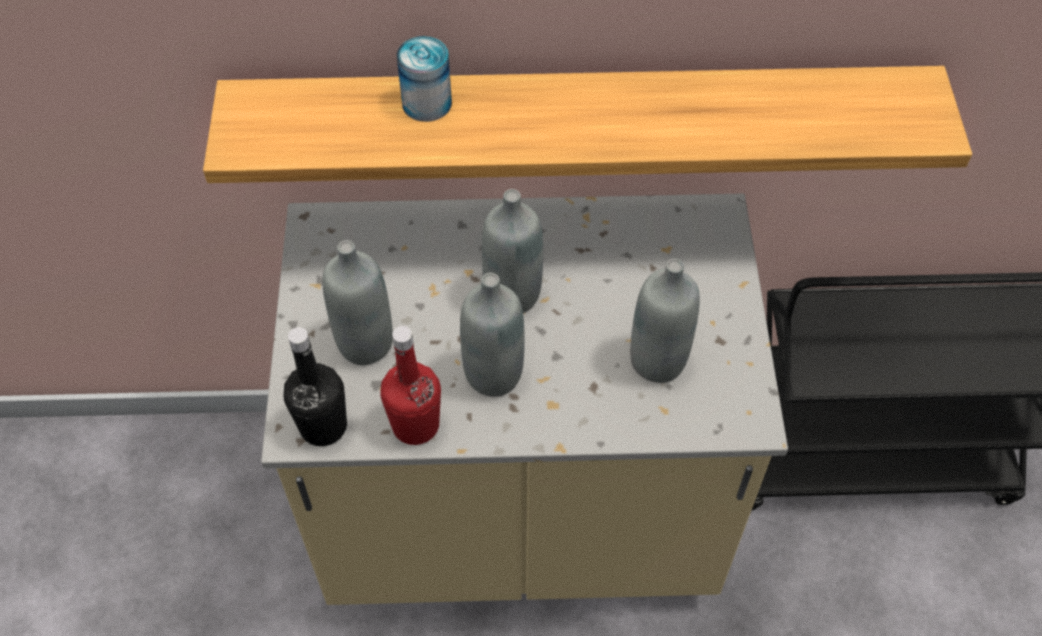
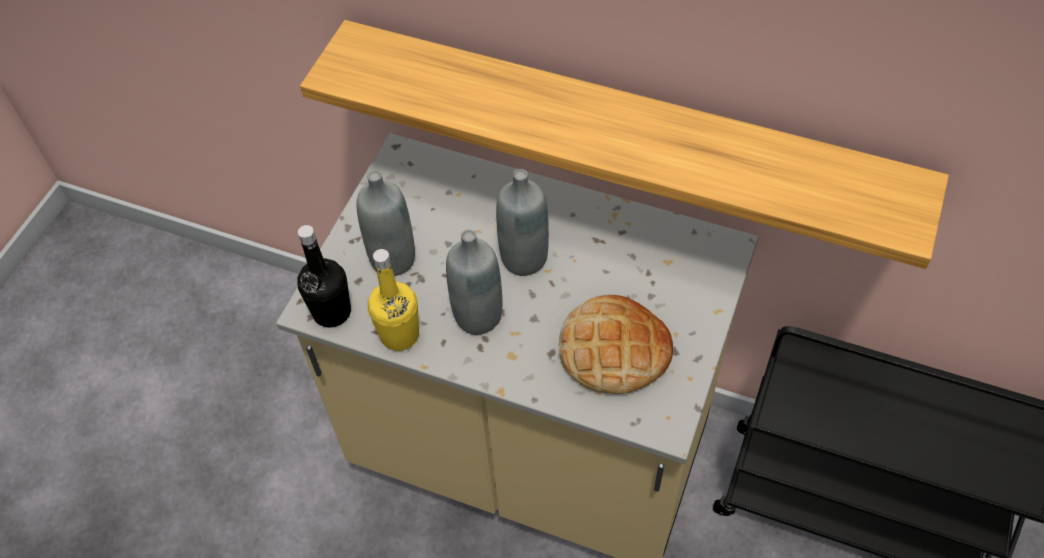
camera: 25 degrees right, 0 degrees up
red bottle [380,326,441,445] -> yellow bottle [368,249,419,351]
can [396,36,452,122] -> none
grey bottle [630,258,700,383] -> bread [559,295,673,394]

